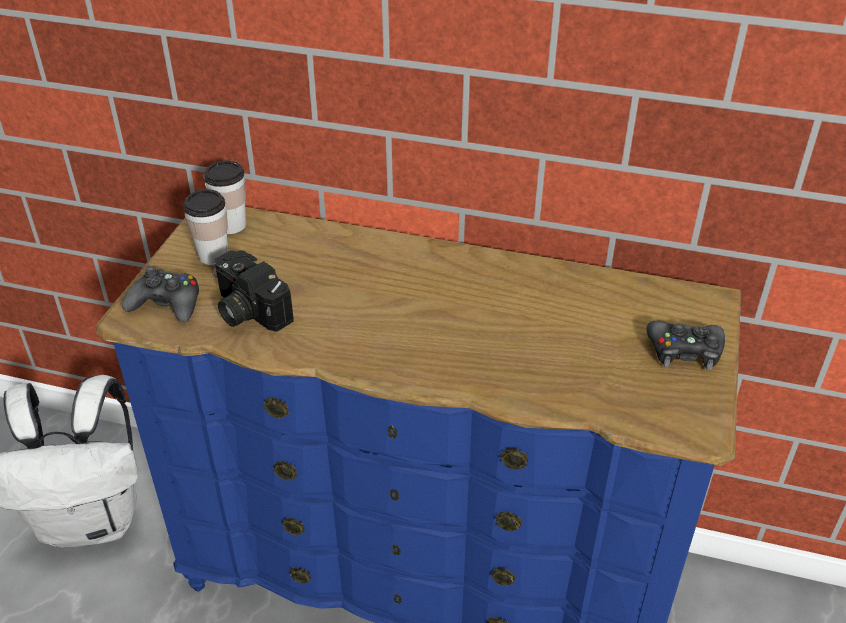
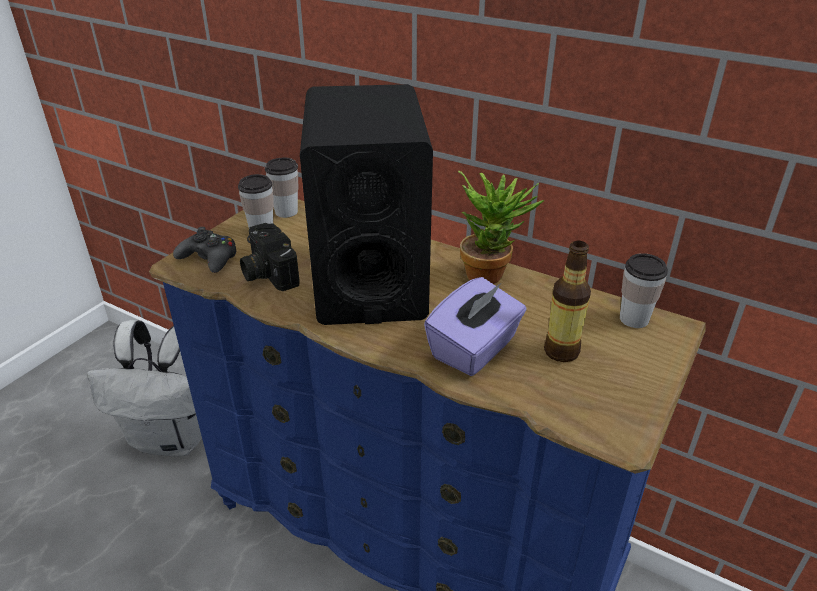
camera: 15 degrees right, 5 degrees down
black game controller [647,320,725,370] -> none
none -> black speaker [300,84,433,325]
none -> purple tissue box [424,277,527,376]
none -> potted plant [458,171,545,284]
none -> bottle [544,241,591,362]
none -> cup [620,253,668,328]

